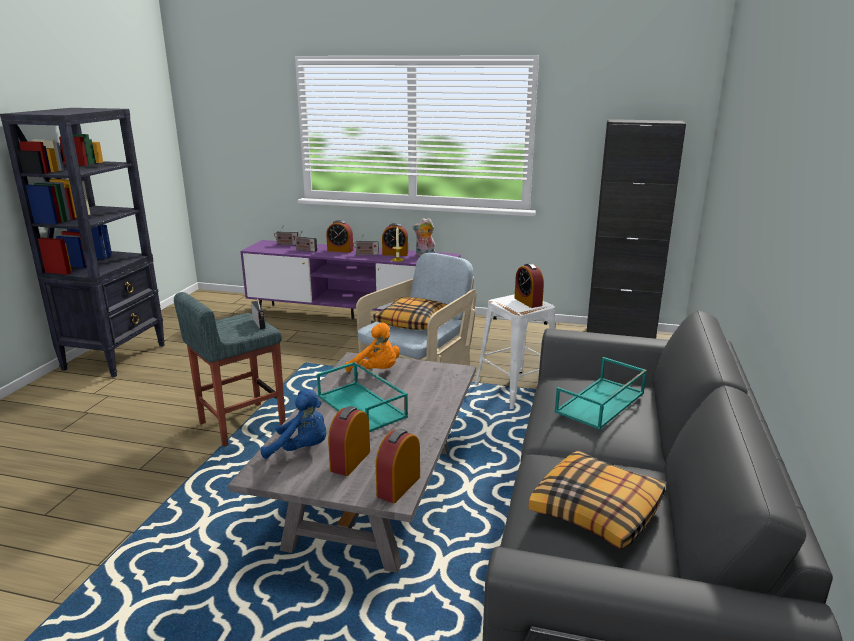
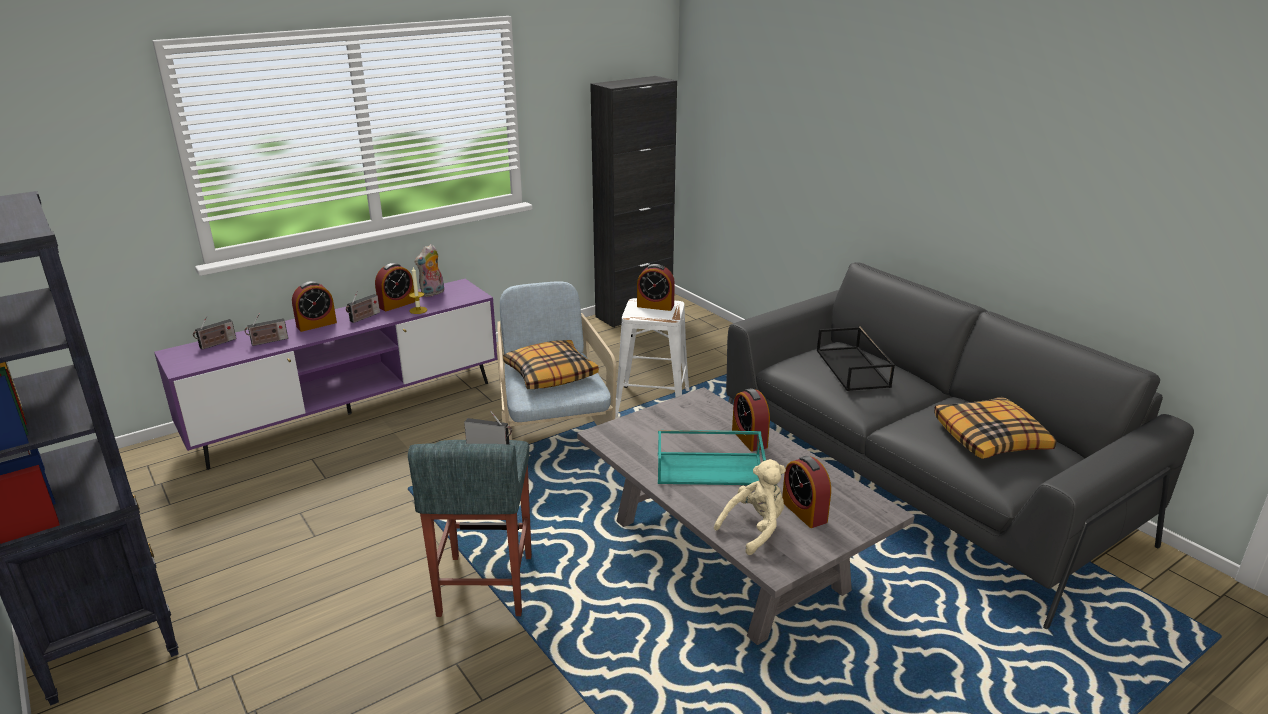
camera: 50 degrees left, 5 degrees up
blue plush toy [261,389,326,459] -> beige plush toy [714,459,786,555]
orange plush toy [345,323,400,372] -> none
alarm clock [376,429,420,503] -> alarm clock moved to [732,388,770,451]
turquoise tray [555,357,647,430] -> black tray [817,327,895,391]

